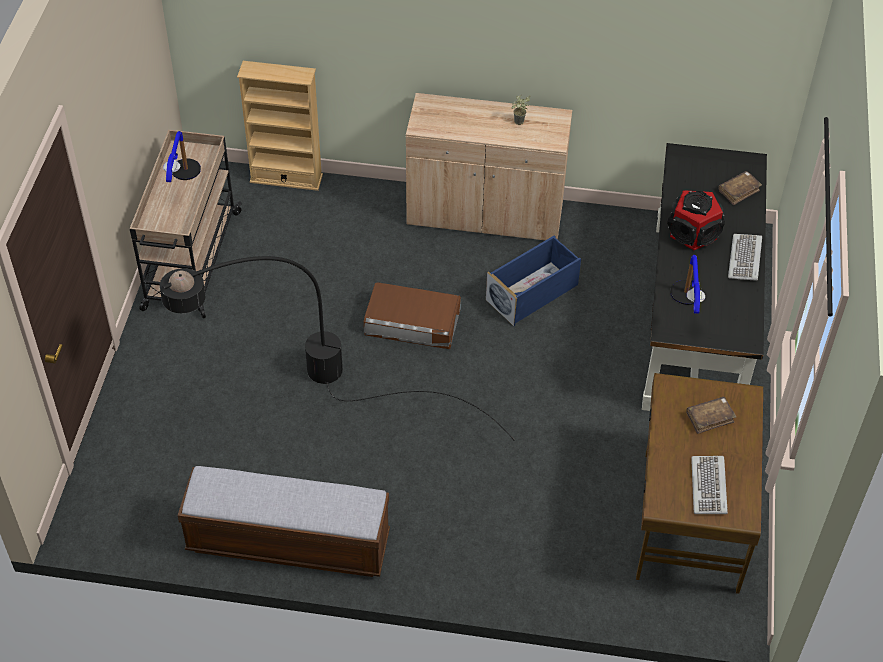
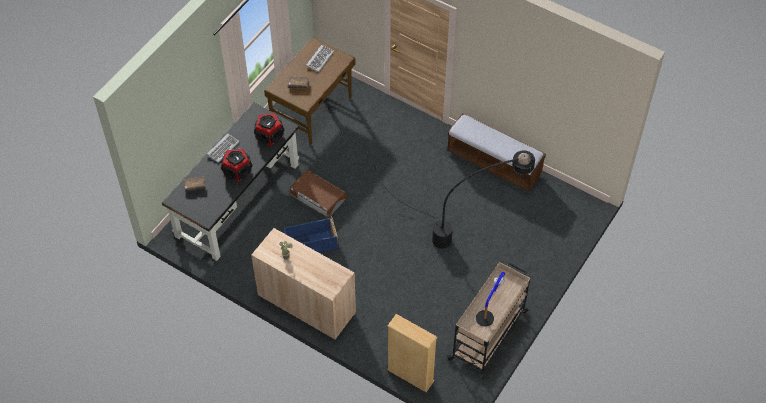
camera: 155 degrees left, 5 degrees up
brown storage box [364,282,461,349] -> brown storage box moved to [290,170,346,218]
table lamp [670,255,705,314] -> speaker [254,113,284,146]

